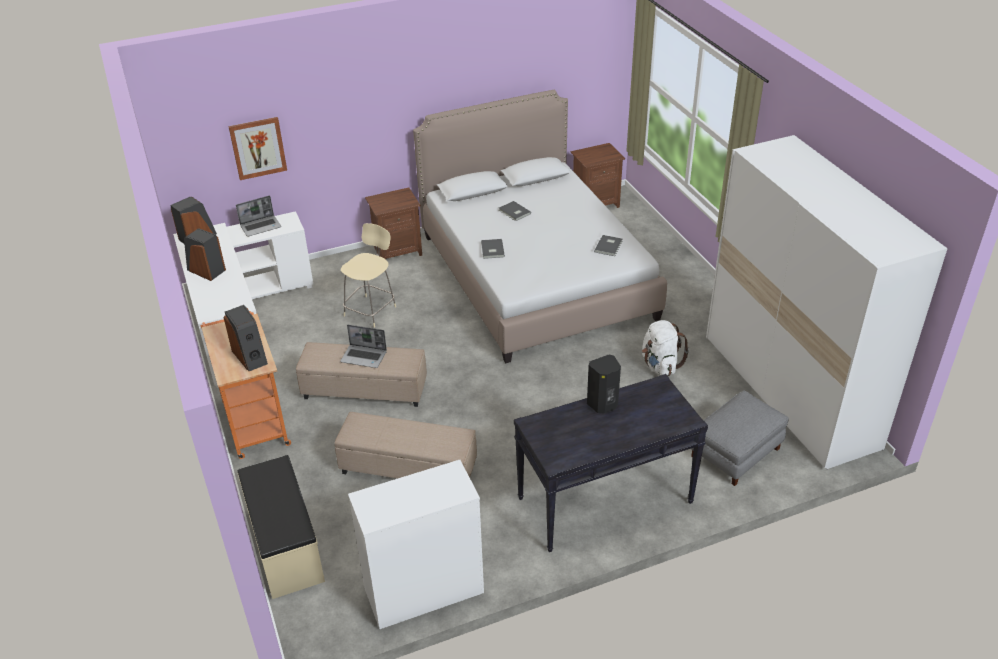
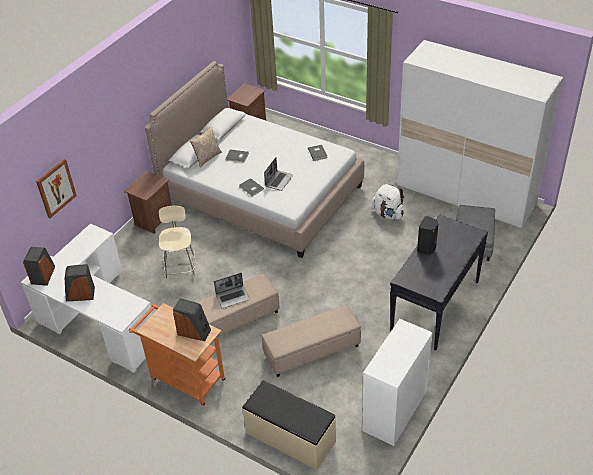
camera: 35 degrees left, 5 degrees up
laptop [236,196,281,237] -> laptop moved to [264,157,293,191]
none -> pillow [190,126,222,167]

